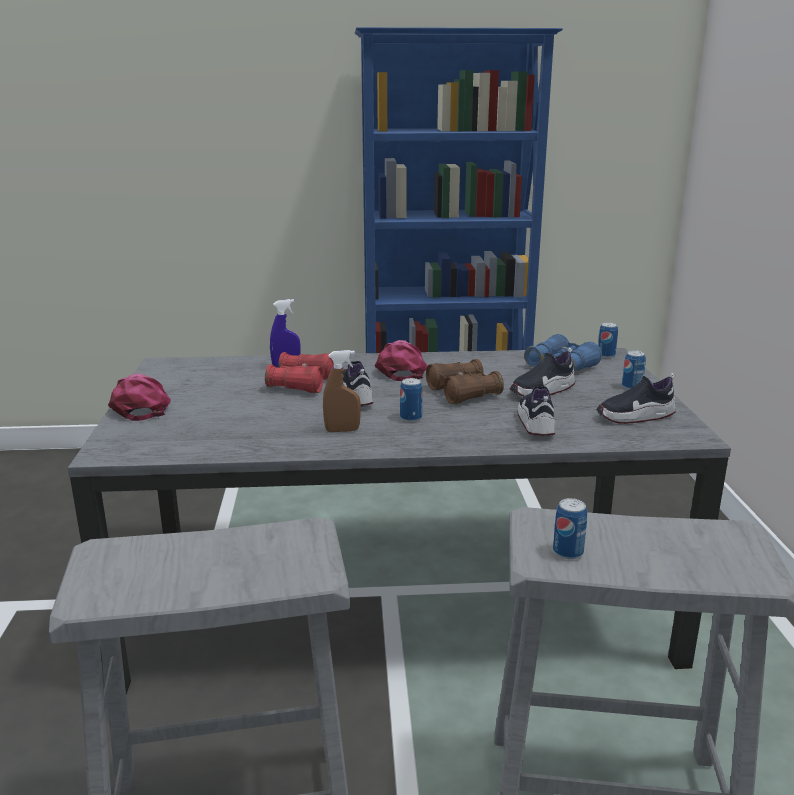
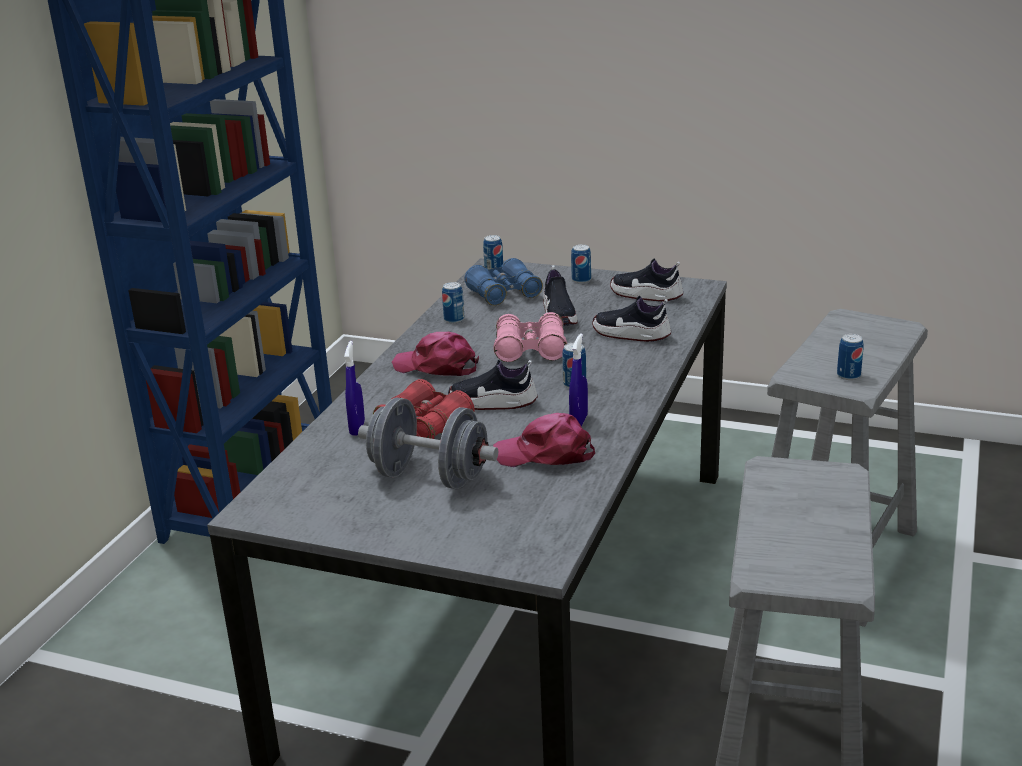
camera: 65 degrees left, 5 degrees up
pink cap [108,374,171,421] -> pink cap moved to [493,413,595,467]
brown spray bottle [323,350,361,432] -> blue spray bottle [569,333,588,426]
brown binoculars [426,359,504,404] -> pink binoculars [493,312,567,362]
shoe [596,373,676,424] -> shoe turned 105 degrees clockwise [610,259,683,302]
none -> grey dumbbell [358,397,498,489]
none -> can [442,282,464,323]

